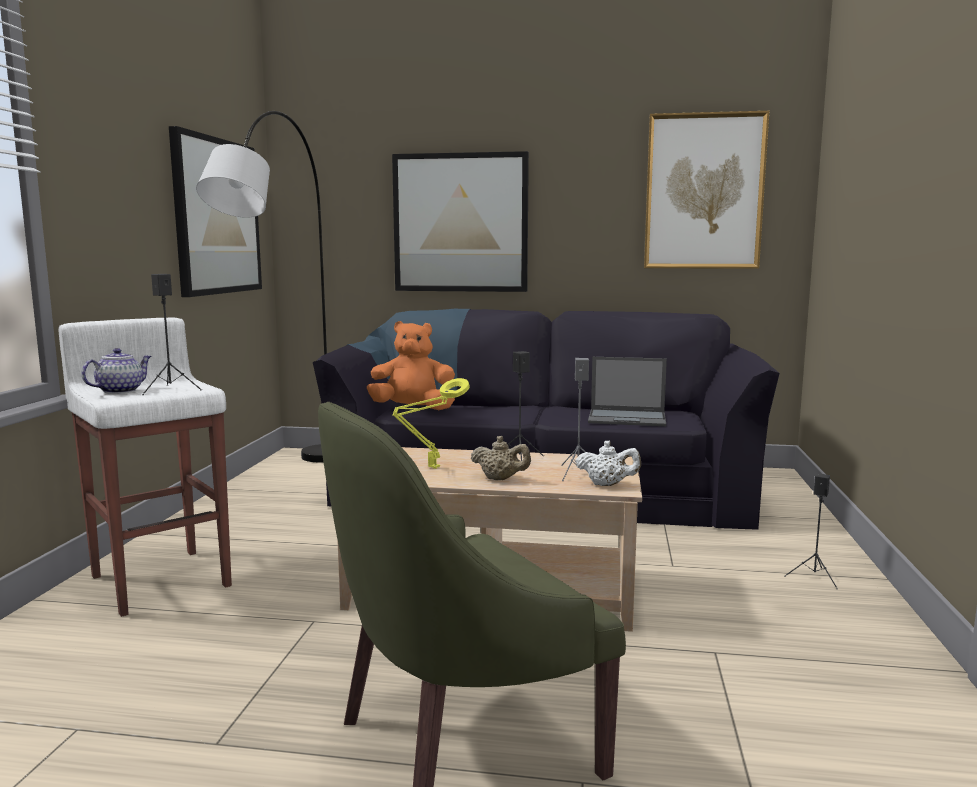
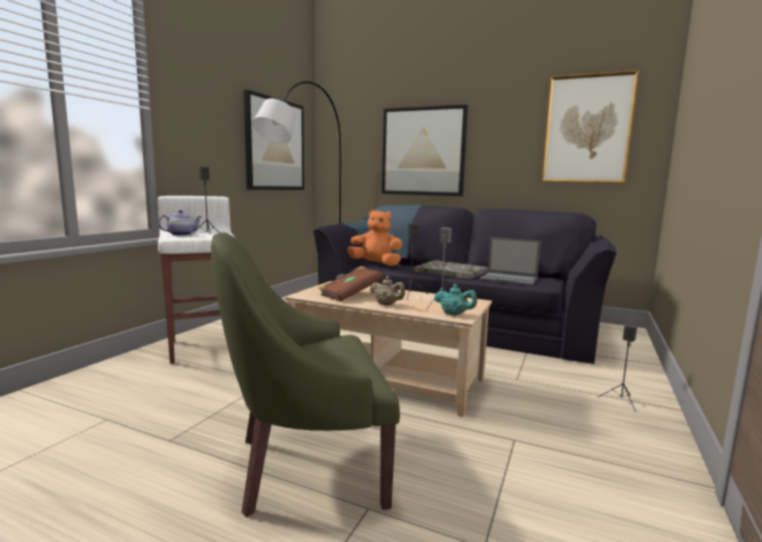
camera: 15 degrees right, 0 degrees up
yellow table lamp [392,378,470,469] -> brown book [318,266,384,301]
white teapot [576,441,641,486] -> turquoise teapot [434,284,477,315]
none -> grey tray [414,260,488,279]

